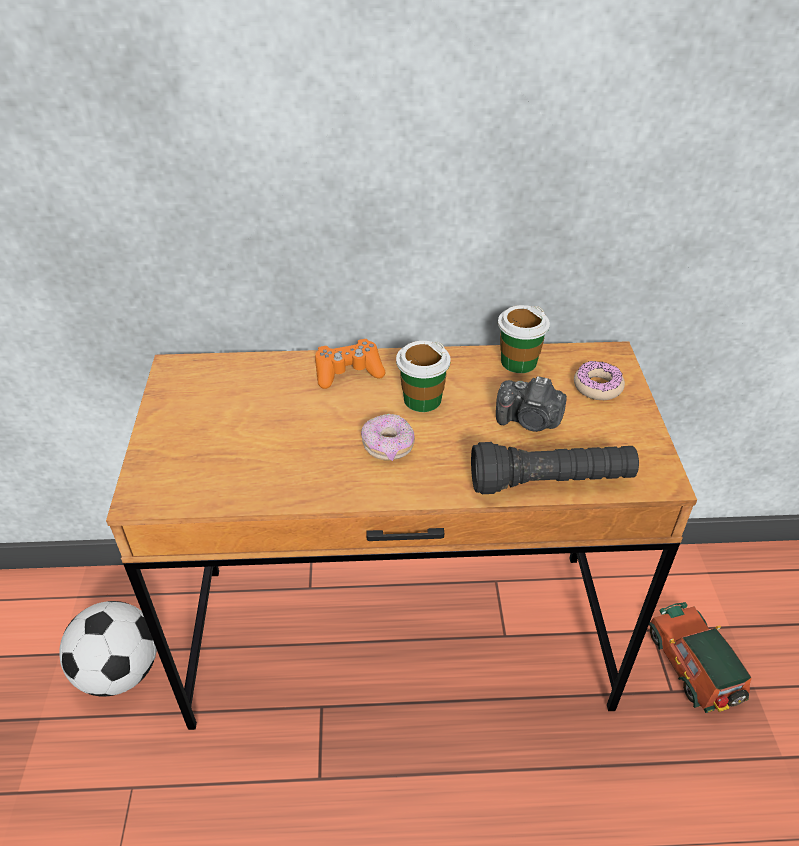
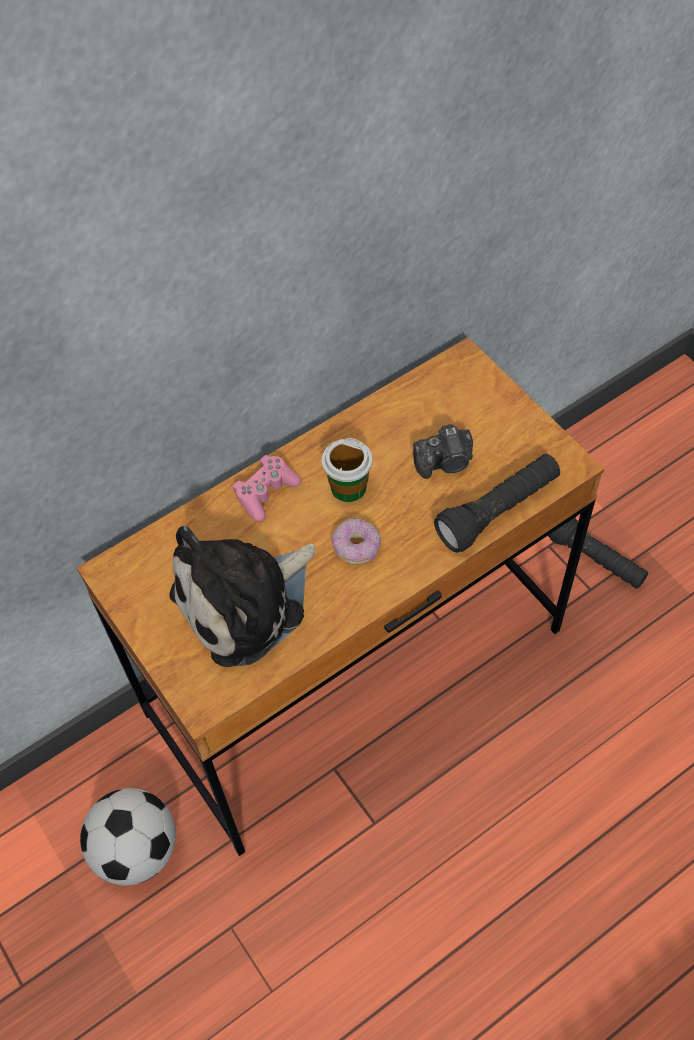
camera: 30 degrees left, 15 degrees up
orange game controller [315,339,386,389] -> pink game controller [233,455,301,522]
cup [498,305,550,373] -> none
donut [574,361,625,400] -> none
toy car [649,602,751,713] -> black flashlight [548,517,648,589]
none -> plush toy [169,526,316,667]

